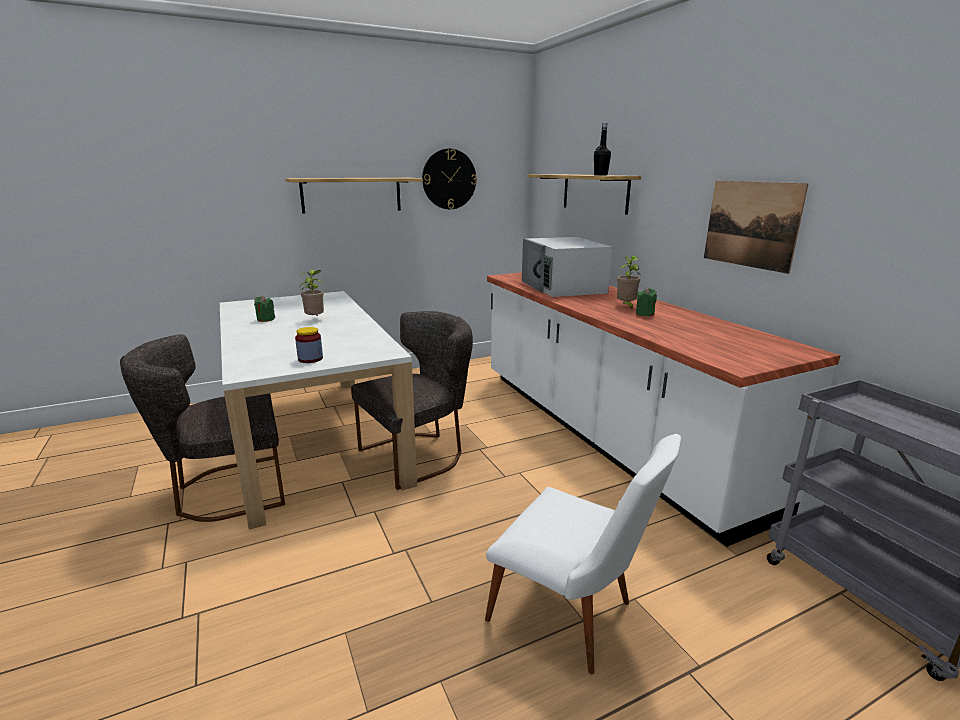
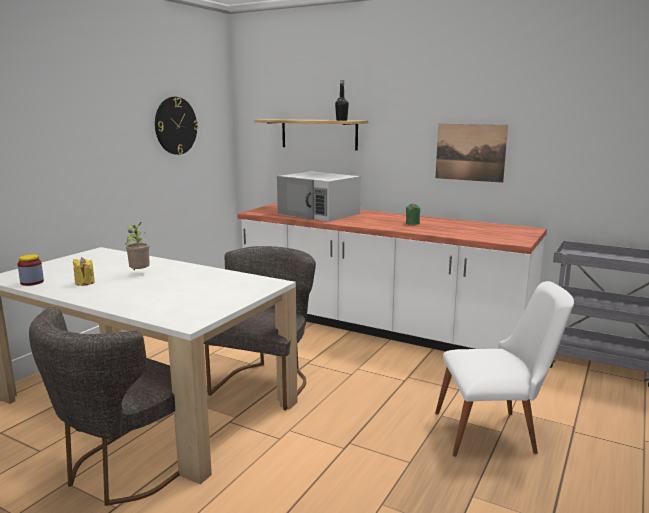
camera: 35 degrees left, 5 degrees down
green candle [254,296,275,322] -> yellow candle [73,257,95,286]
shelf [285,178,423,214] -> none
jar [295,327,323,363] -> jar moved to [18,254,44,286]
potted plant [617,255,642,309] -> none

